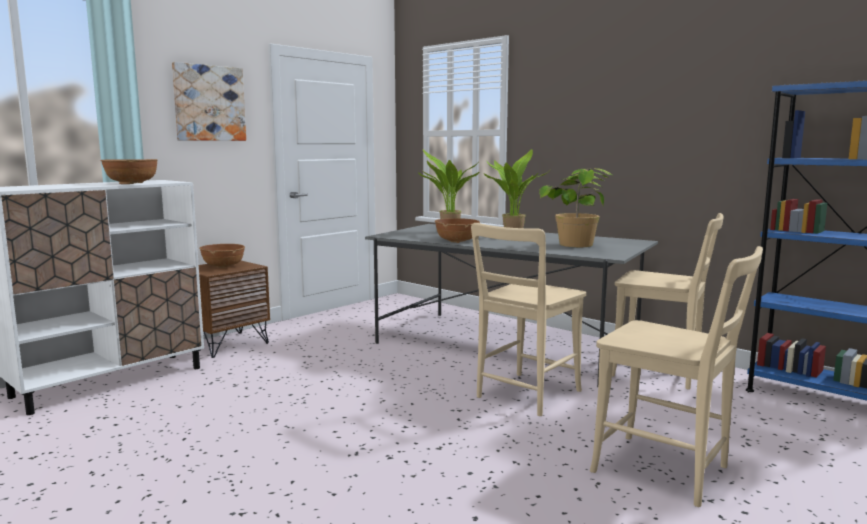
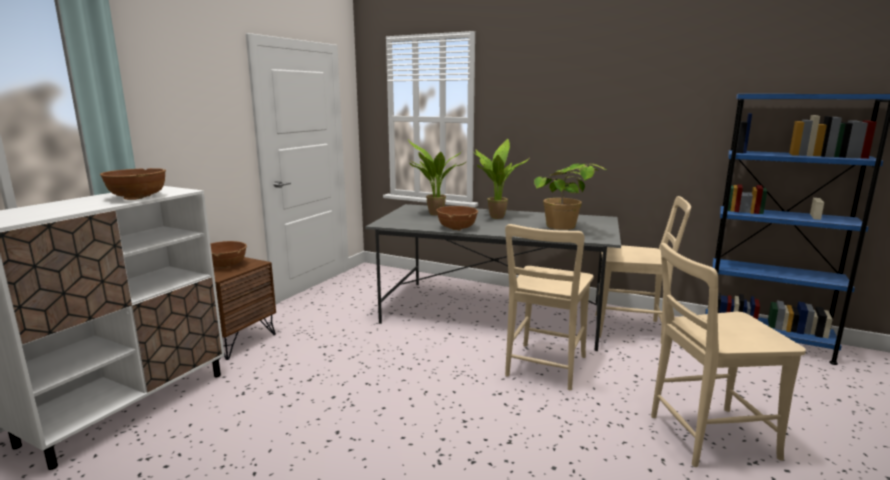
camera: 15 degrees left, 5 degrees up
picture [172,62,246,141] -> none
beige chair [590,246,763,507] -> beige chair turned 150 degrees clockwise [651,243,806,467]

